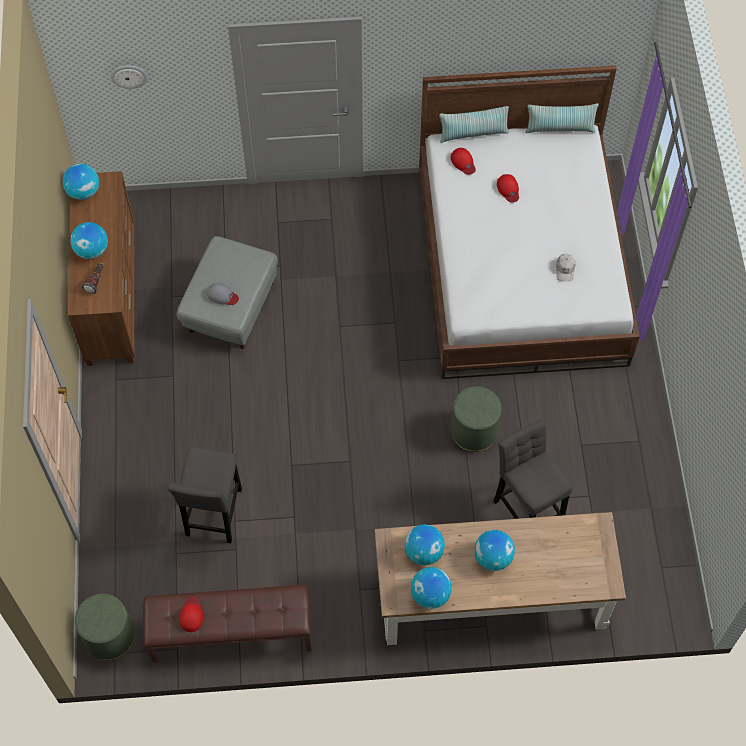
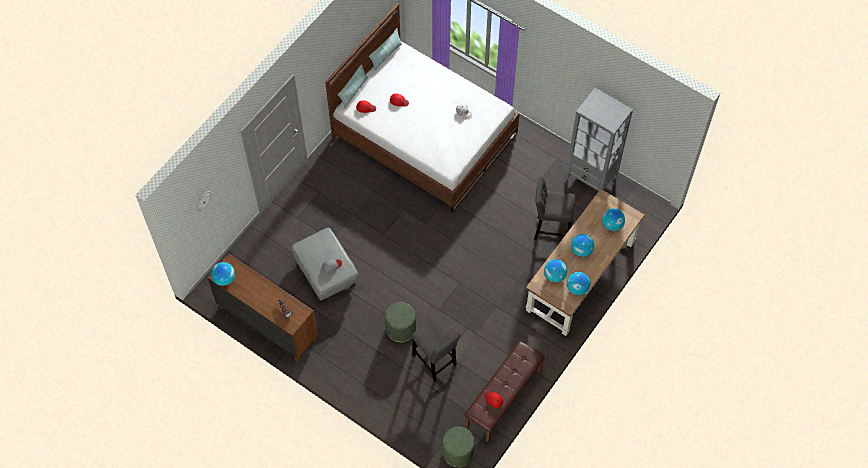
camera: 50 degrees left, 0 degrees up
globe [70,222,108,259] -> globe moved to [602,208,625,231]
green ottoman [451,386,502,452] -> green ottoman moved to [385,302,416,342]
none -> grey bookcase [566,88,633,192]

